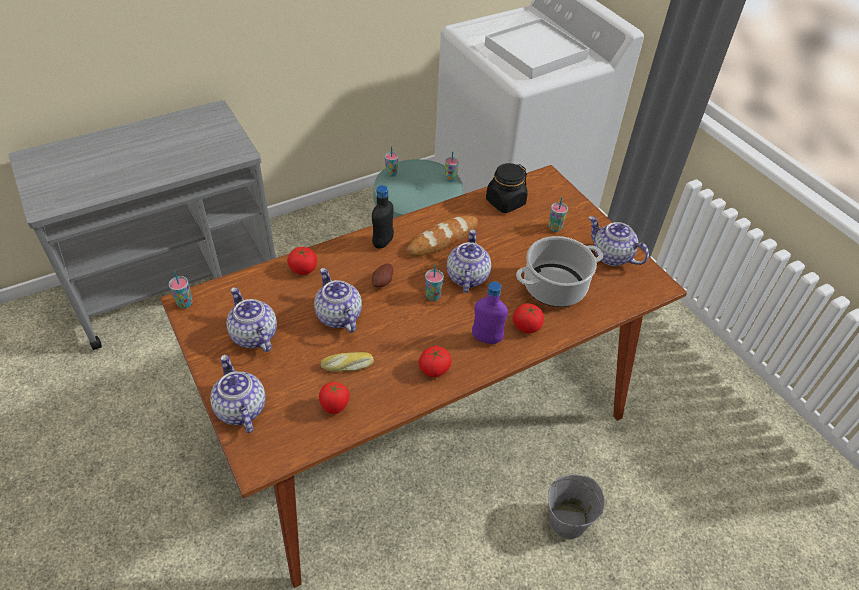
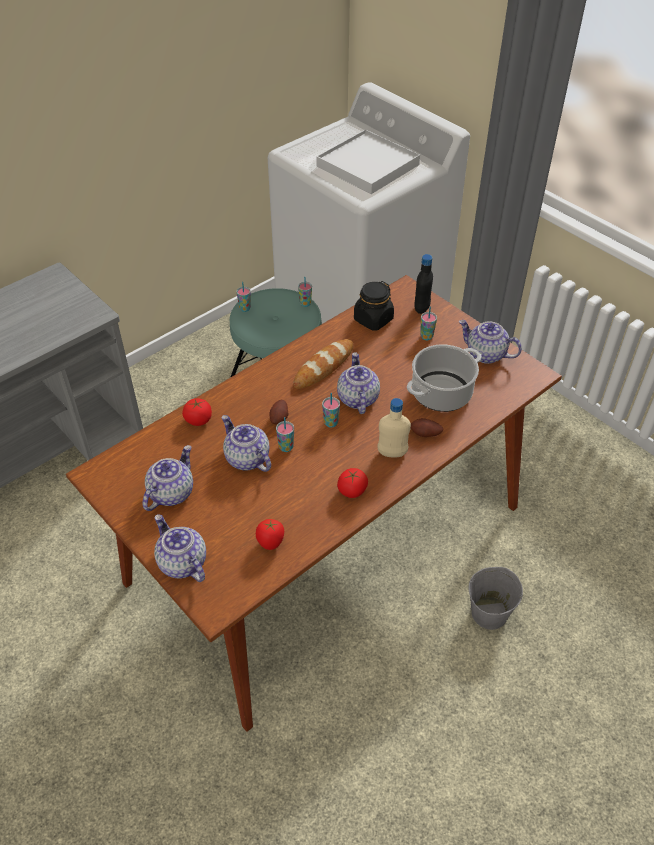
camera: 10 degrees left, 0 degrees up
cup [169,272,192,308] -> cup moved to [276,417,294,452]
teapot [227,287,277,352] -> teapot turned 75 degrees clockwise [143,445,193,511]
bread [320,352,374,371] -> none
black bottle [372,185,394,248] -> black bottle moved to [414,254,433,314]
purple bottle [472,282,508,344] -> beige bottle [377,398,411,457]
tomato [513,303,544,333] -> potato [411,418,443,437]

